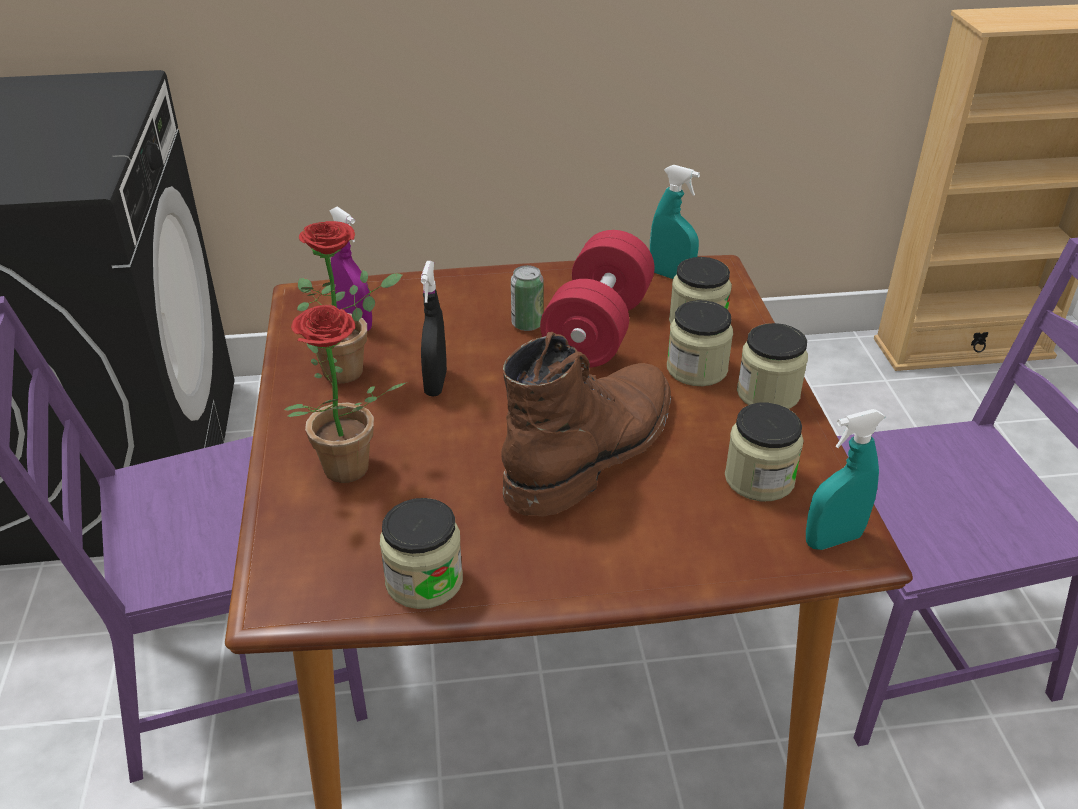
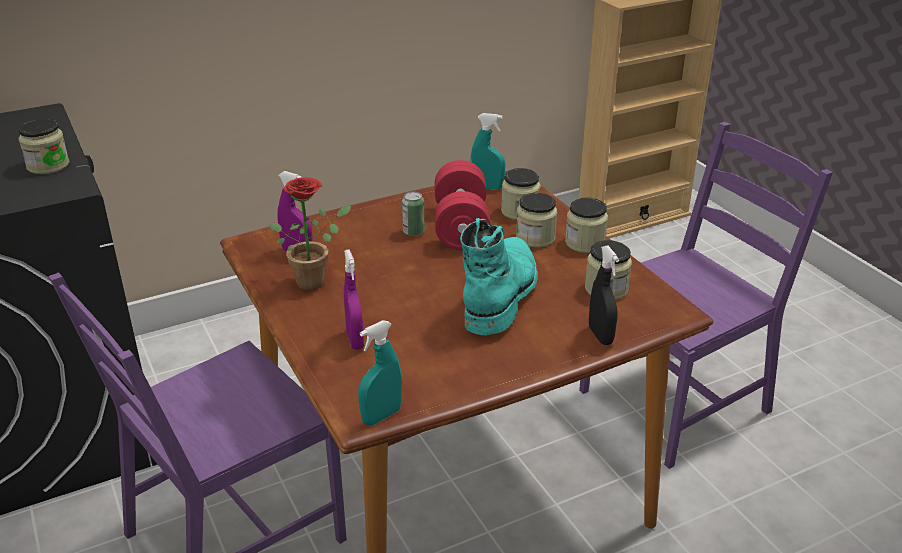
camera: 20 degrees left, 5 degrees down
potted plant [284,305,406,483] -> purple spray bottle [344,250,364,350]
jar [380,498,463,609] -> jar moved to [18,118,70,174]
black spray bottle [421,261,447,396] -> black spray bottle moved to [589,245,619,345]
brown boot [501,332,671,516] -> turquoise boot [460,218,538,335]
turquoise spray bottle [806,409,885,550] -> turquoise spray bottle moved to [358,320,402,425]

